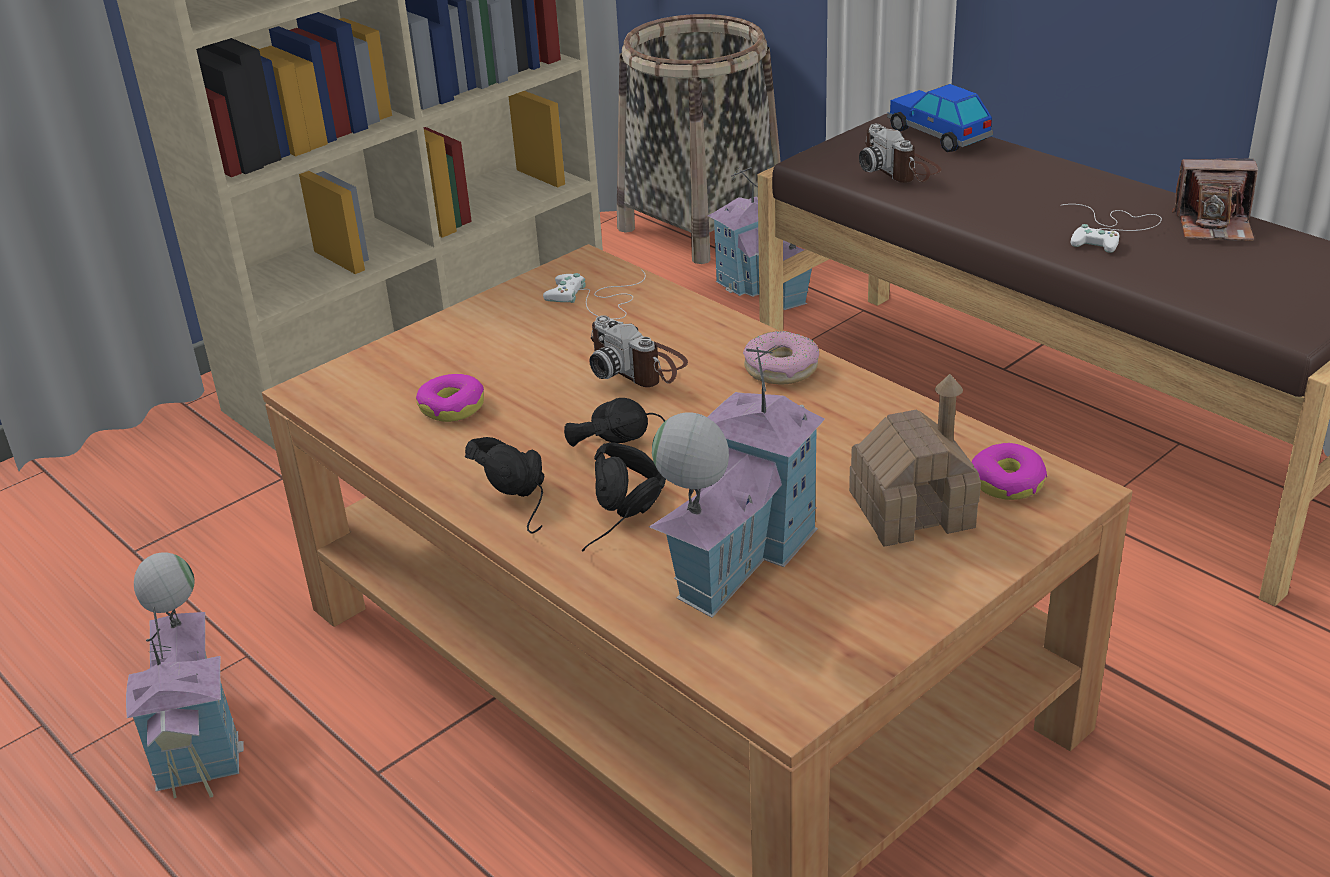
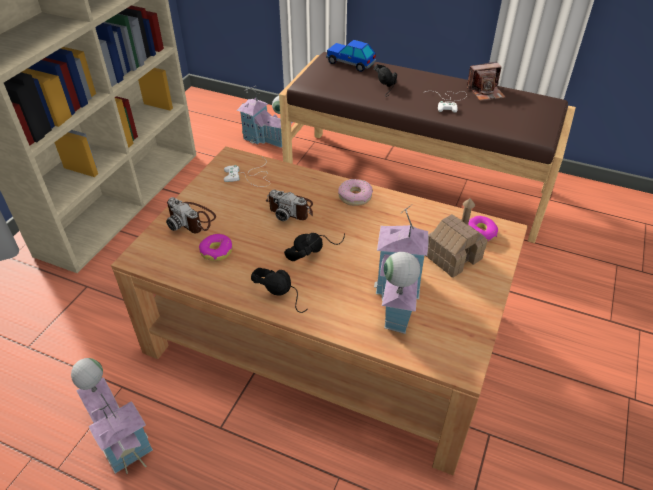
camera: 25 degrees left, 10 degrees up
black headphones [582,442,666,552] -> black headphones moved to [374,64,397,97]
basket [617,14,781,264] -> none
camera [859,123,942,183] -> camera moved to [166,197,216,233]

